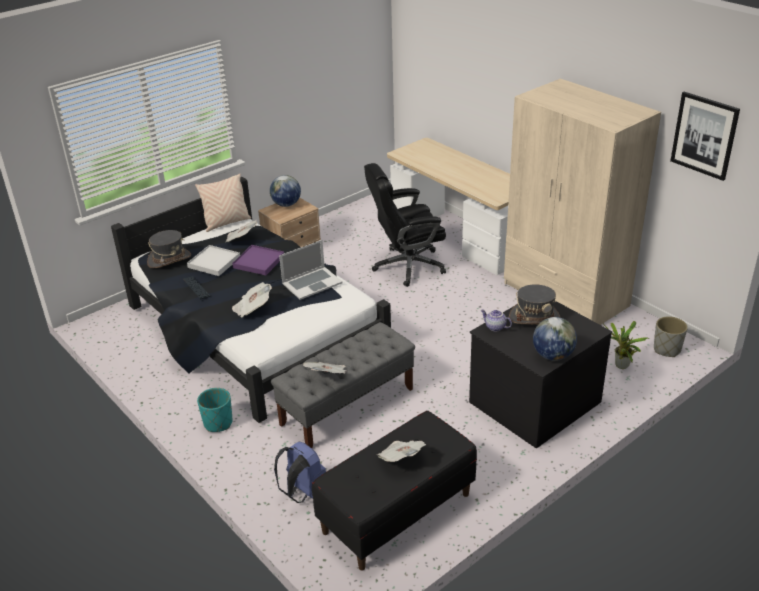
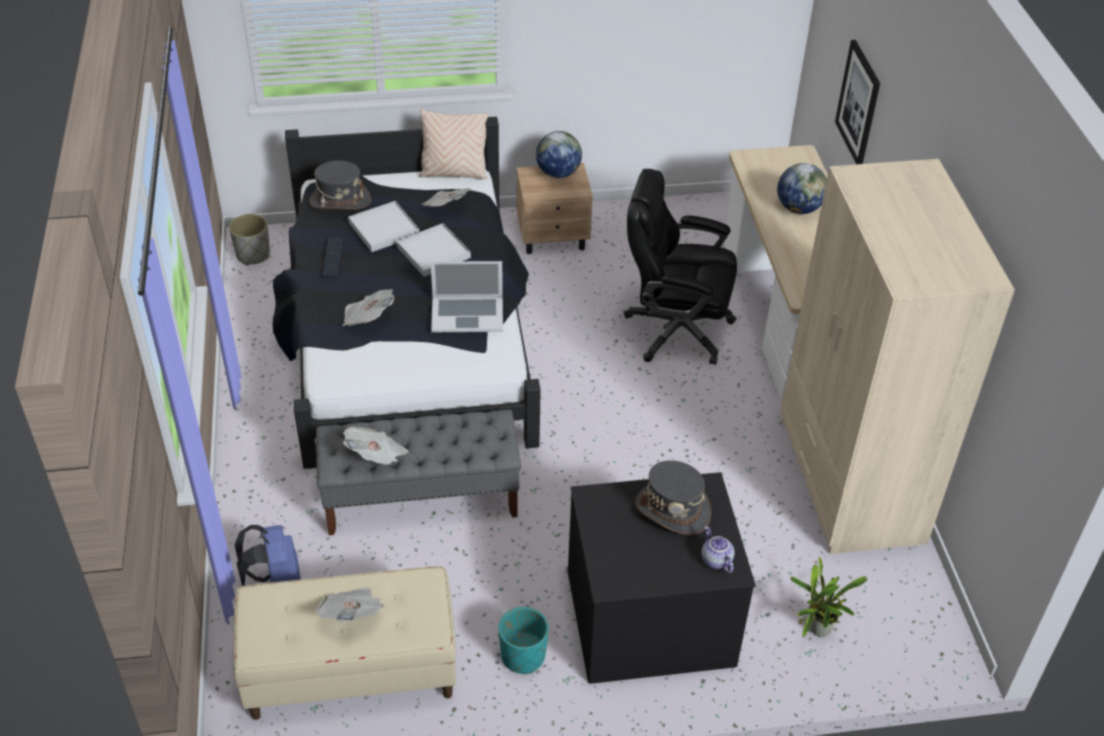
camera: 30 degrees right, 10 degrees up
turquoise planter [197,388,233,432] -> turquoise planter moved to [498,607,549,674]
purple tray [232,245,284,275] -> white tray [397,223,471,277]
black bench [312,411,477,570] -> beige bench [233,566,456,720]
teapot [481,309,512,331] -> teapot moved to [701,526,735,573]
globe [533,317,577,361] -> globe moved to [777,163,827,214]
grey planter [654,316,688,357] -> grey planter moved to [229,214,270,265]
picture [670,92,740,181] -> picture moved to [835,40,880,164]

